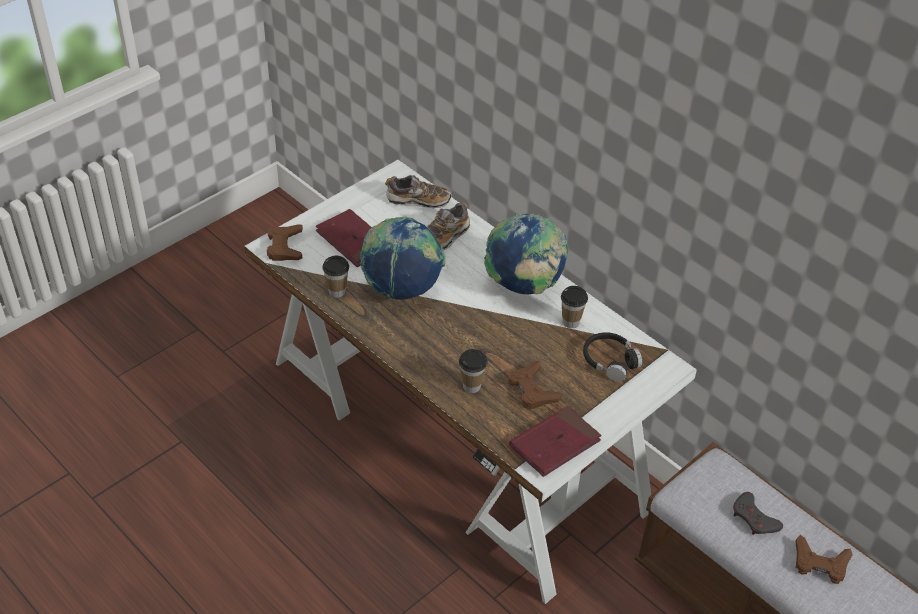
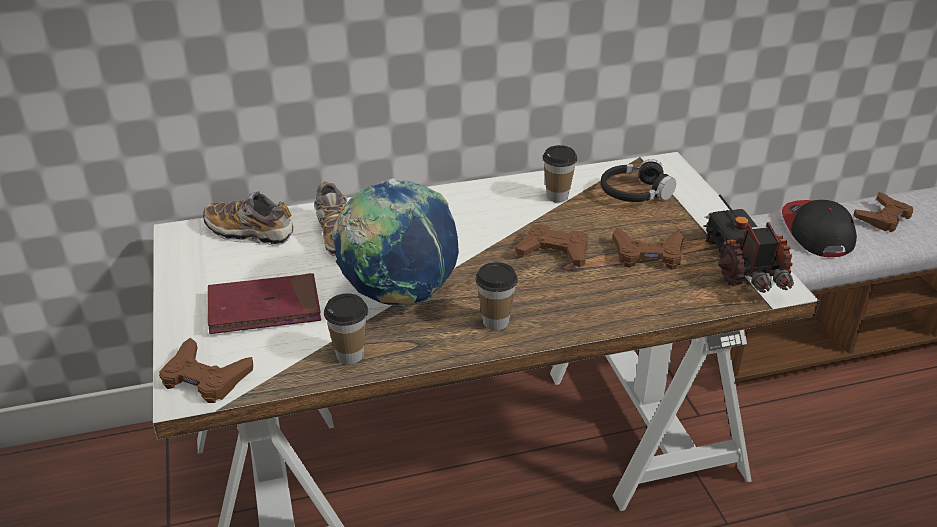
camera: 60 degrees left, 10 degrees down
shoe [385,175,451,208] -> shoe turned 105 degrees counterclockwise [203,191,293,246]
cup [459,349,487,393] -> cup moved to [476,262,518,330]
globe [484,214,569,294] -> none
red book [509,406,602,477] -> toy truck [703,194,794,293]
grey game controller [733,492,783,535] -> cap [782,200,857,257]
none -> brown game controller [515,224,588,267]

